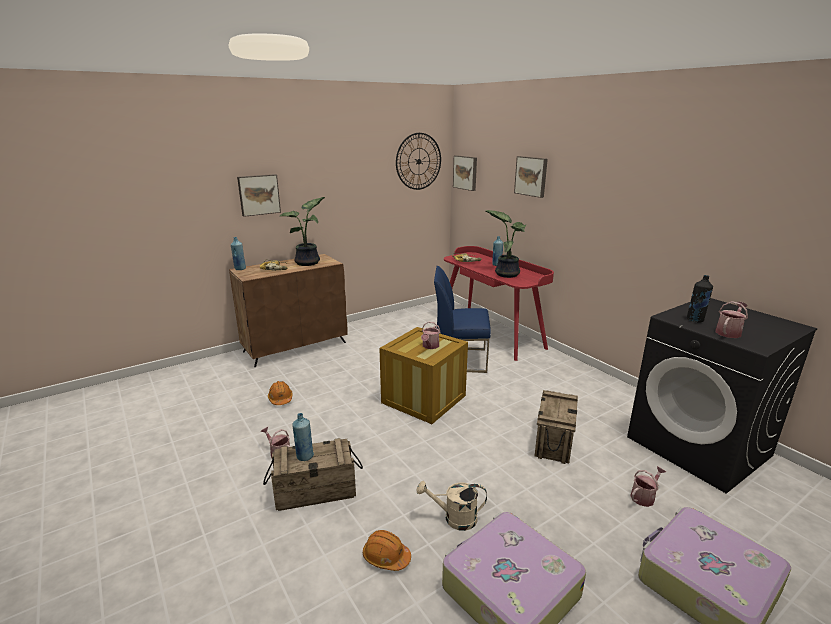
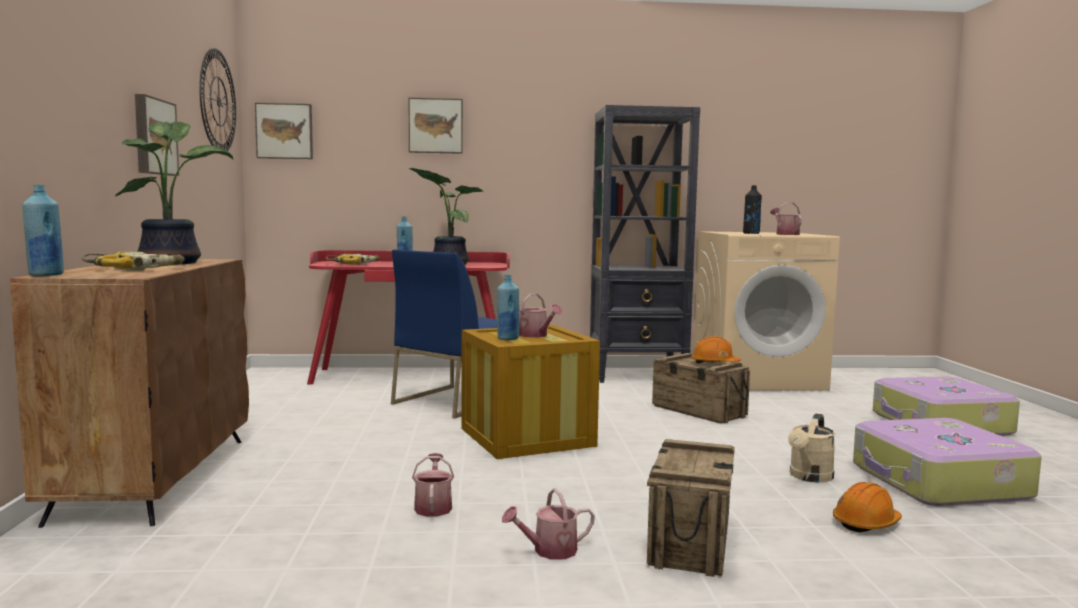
camera: 60 degrees left, 15 degrees down
picture [237,174,281,217] -> picture moved to [135,94,179,176]
orange hard hat [268,381,293,405] -> orange hard hat moved to [691,336,741,363]
blue bottle [292,413,314,461] -> blue bottle moved to [497,275,519,340]
black washing machine [627,298,818,494] -> beige washing machine [694,231,840,390]
watering can [630,466,666,507] -> watering can moved to [412,453,454,517]
none -> black bookcase [590,105,700,383]

